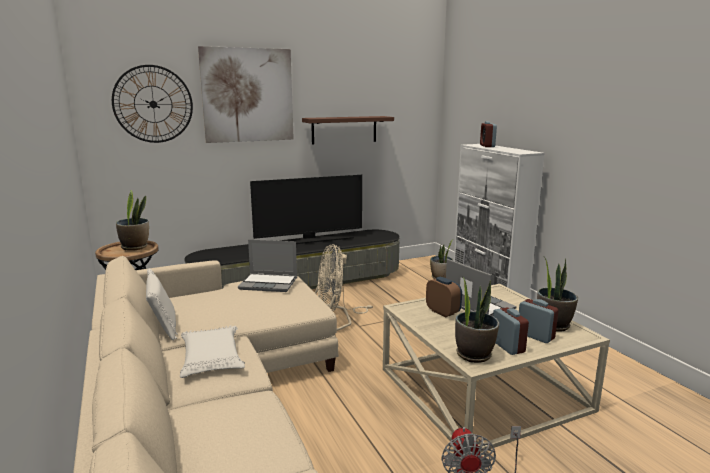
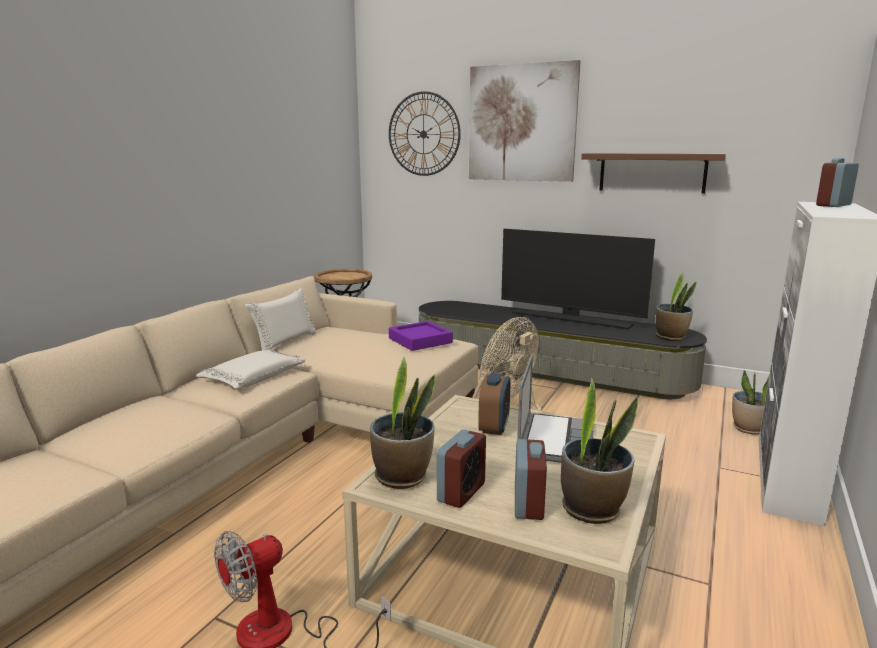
camera: 50 degrees right, 0 degrees up
potted plant [116,190,149,251] -> potted plant moved to [656,273,697,341]
laptop [238,240,297,292] -> purple tray [389,321,453,351]

